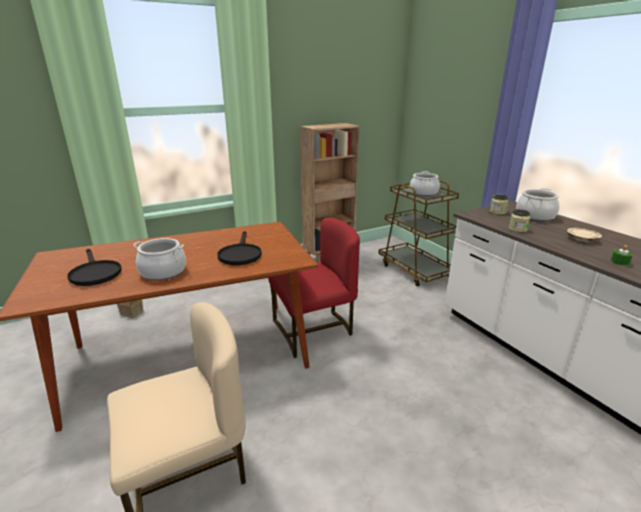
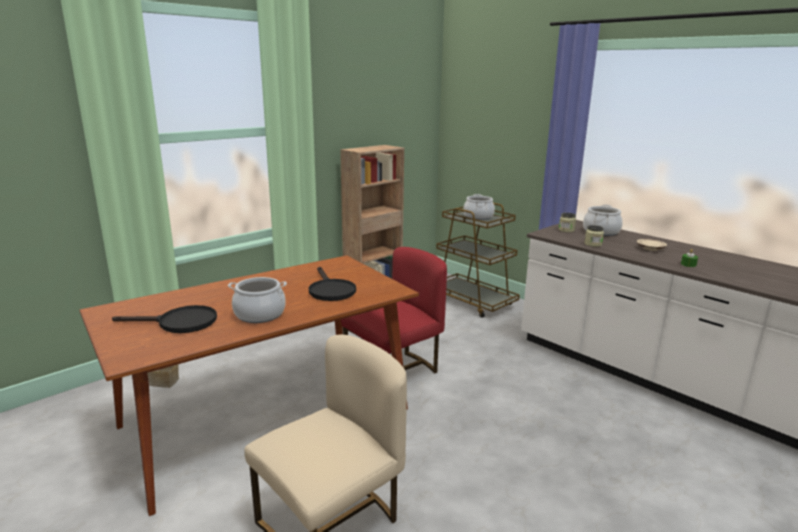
camera: 15 degrees left, 5 degrees down
black frying pan [67,249,122,286] -> black frying pan turned 45 degrees counterclockwise [112,305,217,333]

